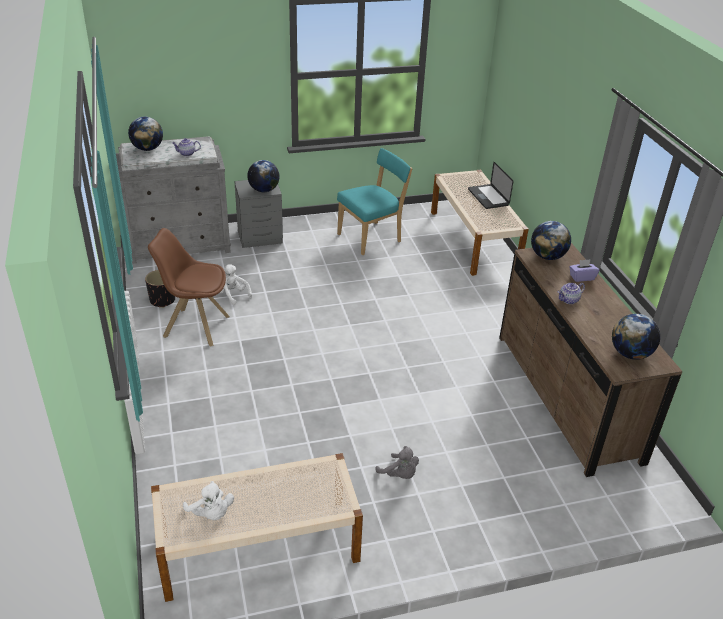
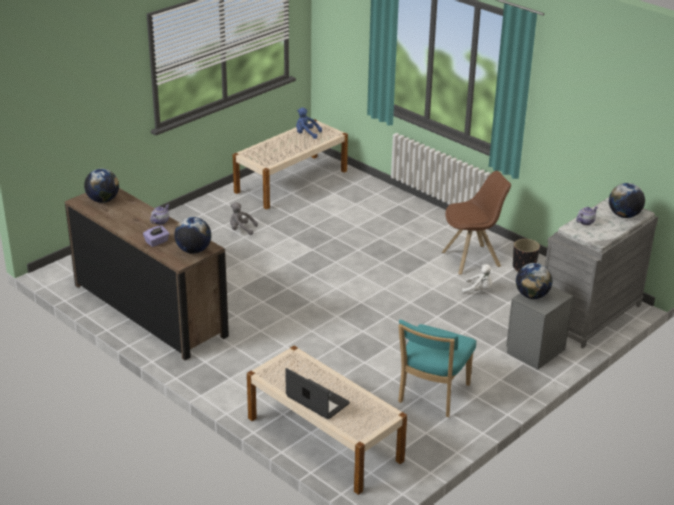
camera: 150 degrees right, 5 degrees down
white plush toy [183,481,234,520] -> blue plush toy [296,108,322,139]

